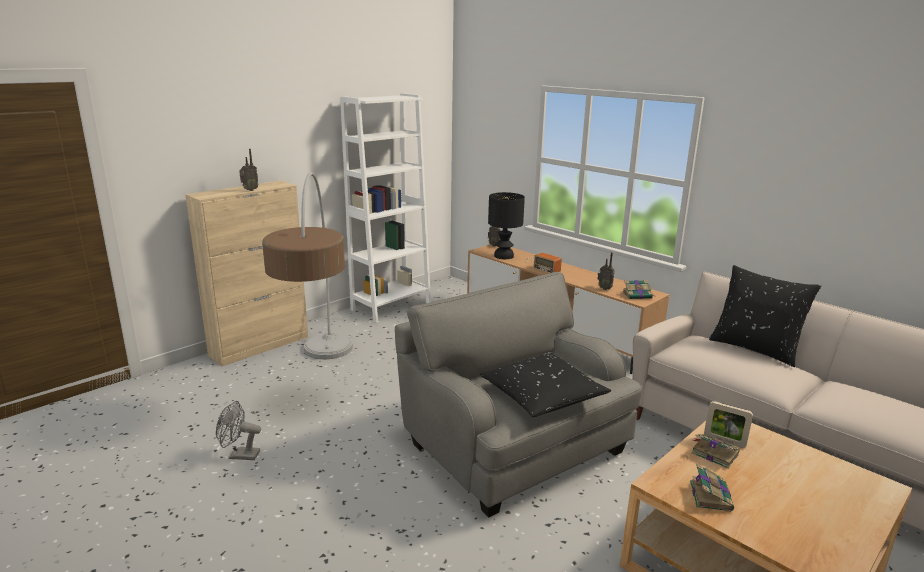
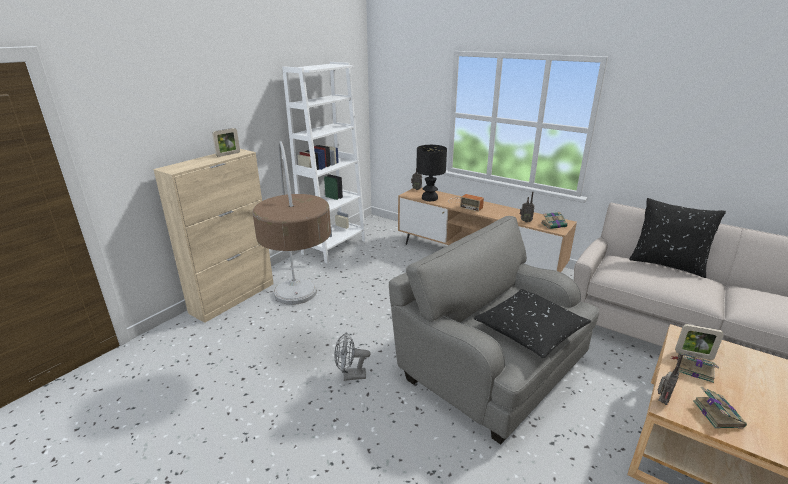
camera: 10 degrees left, 5 degrees up
grey fan [216,401,261,460] -> grey fan moved to [334,332,371,381]
radio [239,149,259,191] -> radio moved to [657,354,683,405]
none -> picture frame [212,128,240,157]

